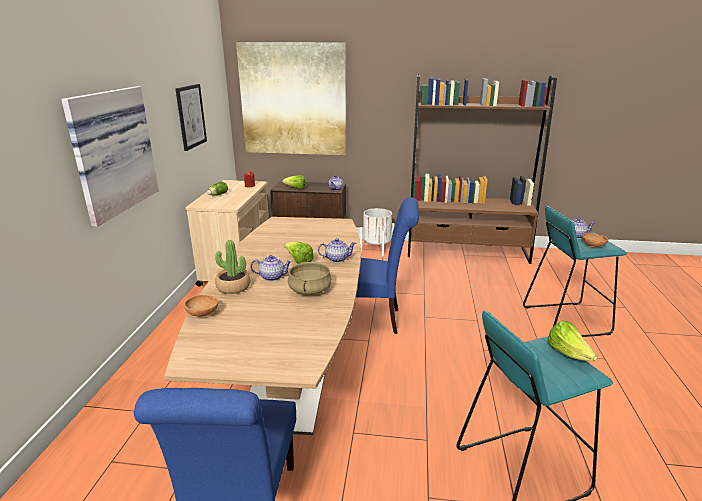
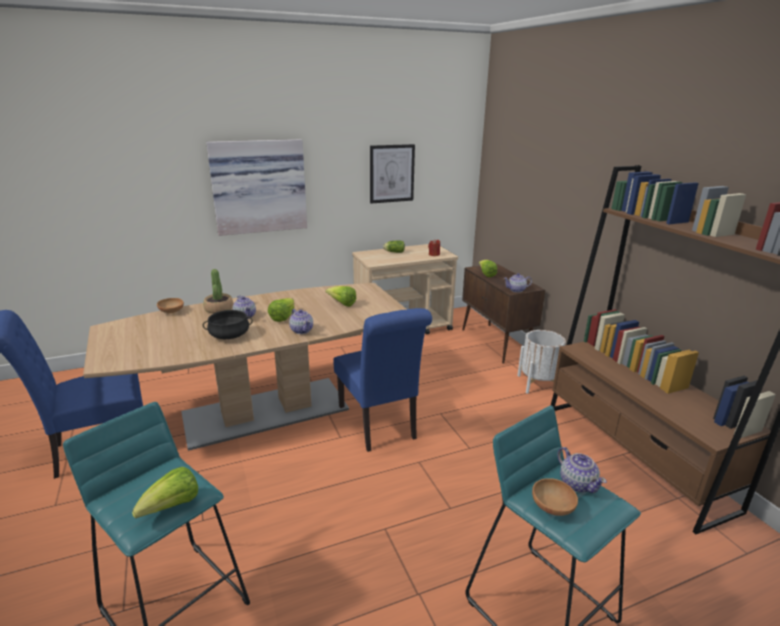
camera: 60 degrees right, 0 degrees up
picture [236,42,346,155] -> none
beige cooking pot [288,262,332,295] -> black cooking pot [203,310,253,339]
none -> lettuce [326,286,356,307]

